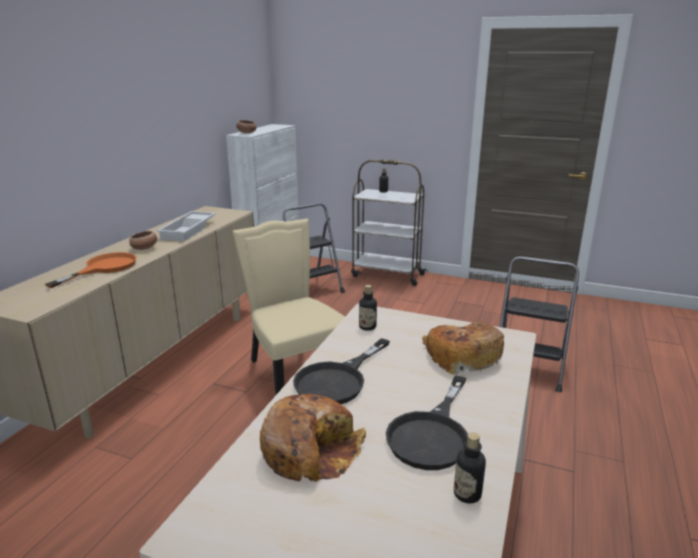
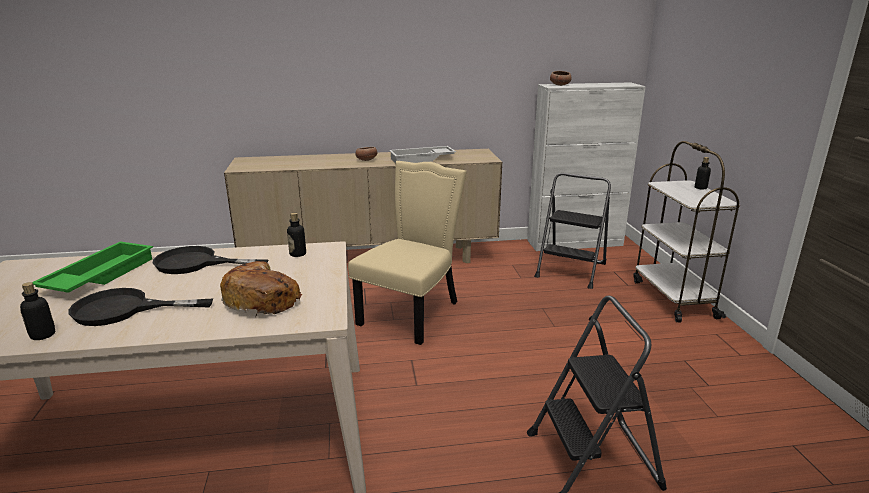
camera: 60 degrees right, 0 degrees up
orange frying pan [45,252,137,288] -> none
bread [260,394,366,482] -> green tray [32,242,153,293]

